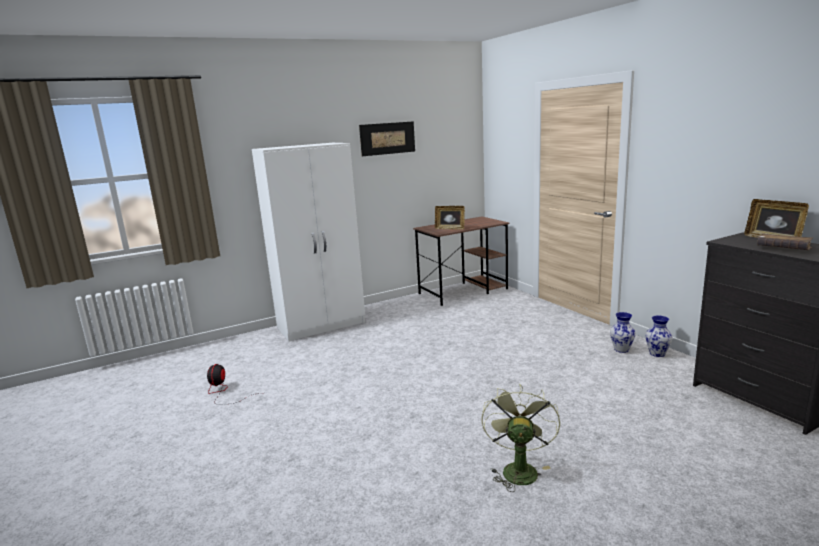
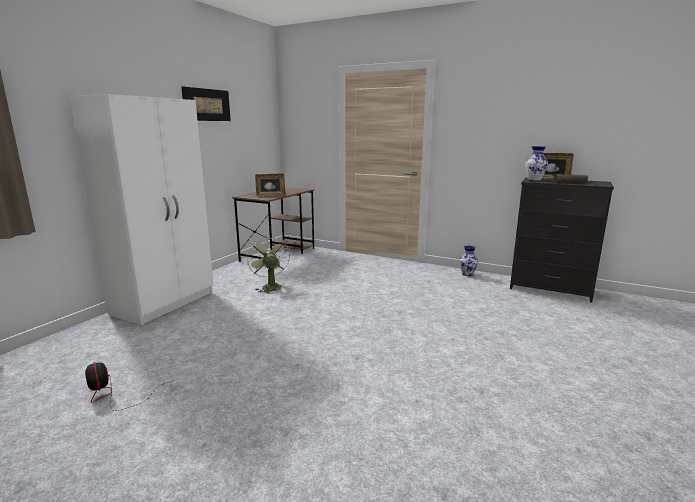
camera: 35 degrees left, 0 degrees up
green fan [481,383,560,492] -> green fan moved to [247,236,290,294]
vase [610,312,636,353] -> vase moved to [525,146,548,181]

